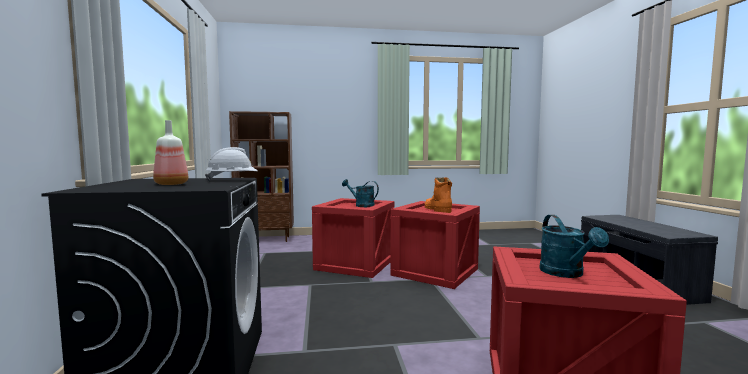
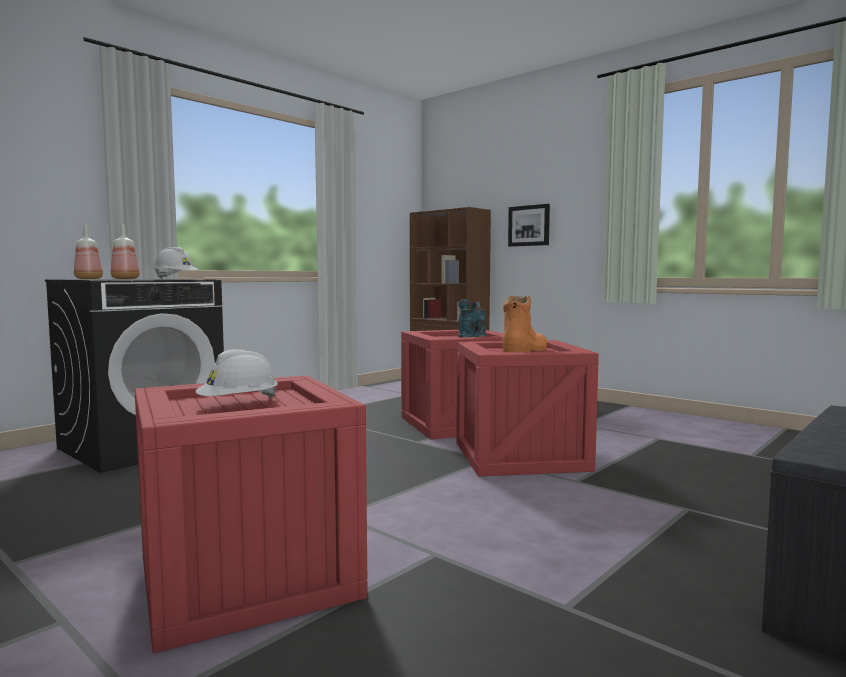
camera: 50 degrees right, 0 degrees up
turquoise watering can [539,215,609,278] -> white hard hat [196,349,278,399]
none -> bottle [74,226,103,279]
none -> picture [508,204,550,247]

